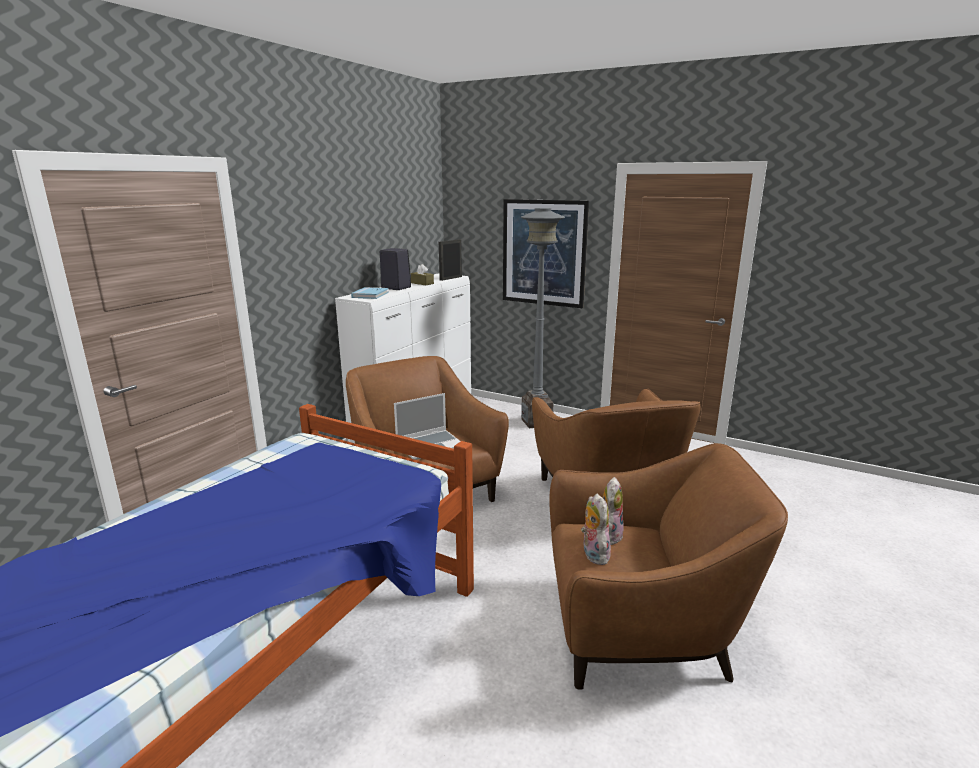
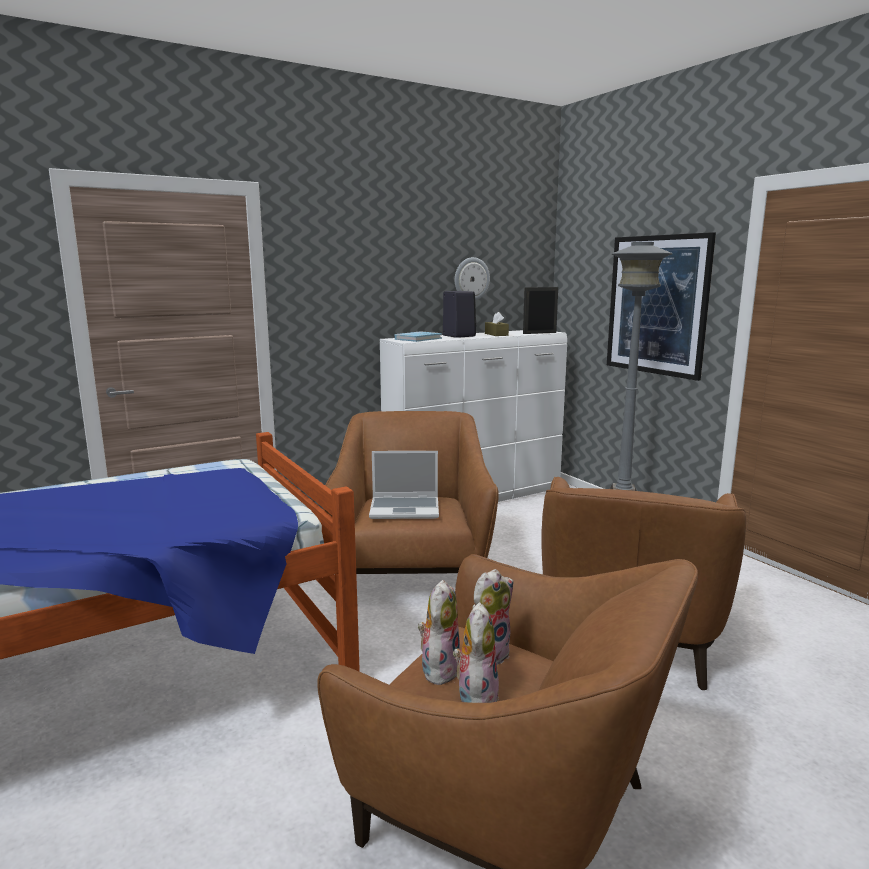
camera: 30 degrees right, 5 degrees down
none -> plush toy [453,602,499,703]
none -> wall clock [455,257,490,300]

